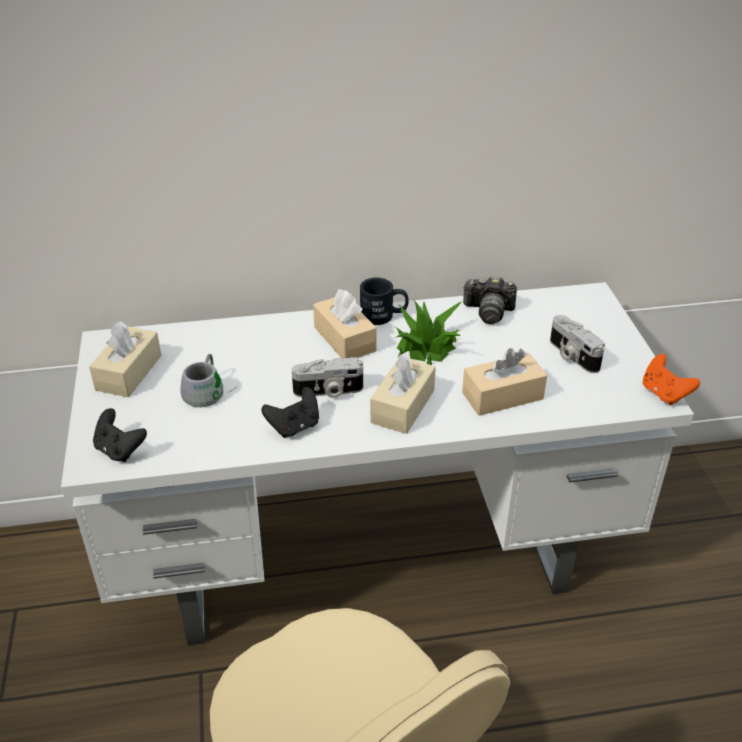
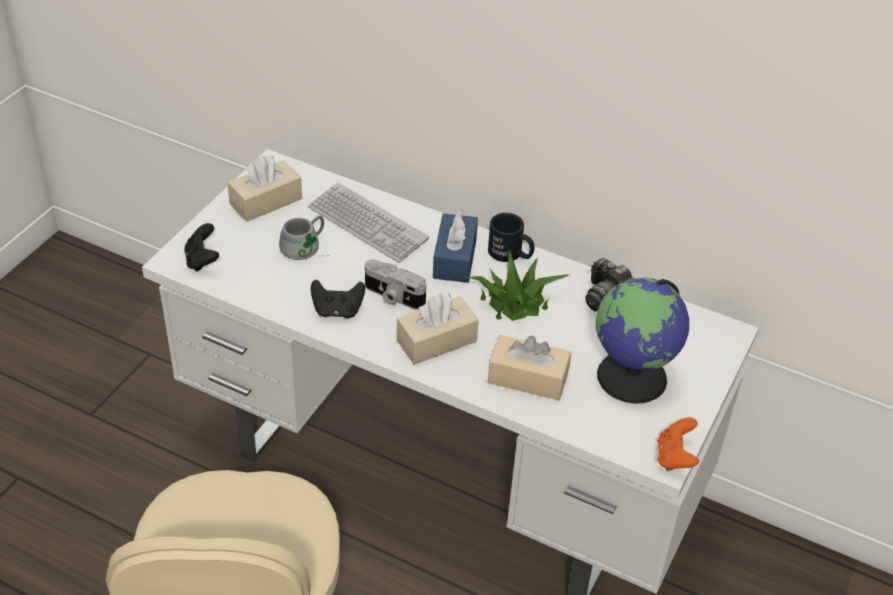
camera: 35 degrees right, 5 degrees up
beige tissue box [313,289,377,358] -> blue tissue box [433,210,478,283]
camera [550,315,605,373] -> globe [596,277,690,404]
none -> keyboard [308,182,429,263]

